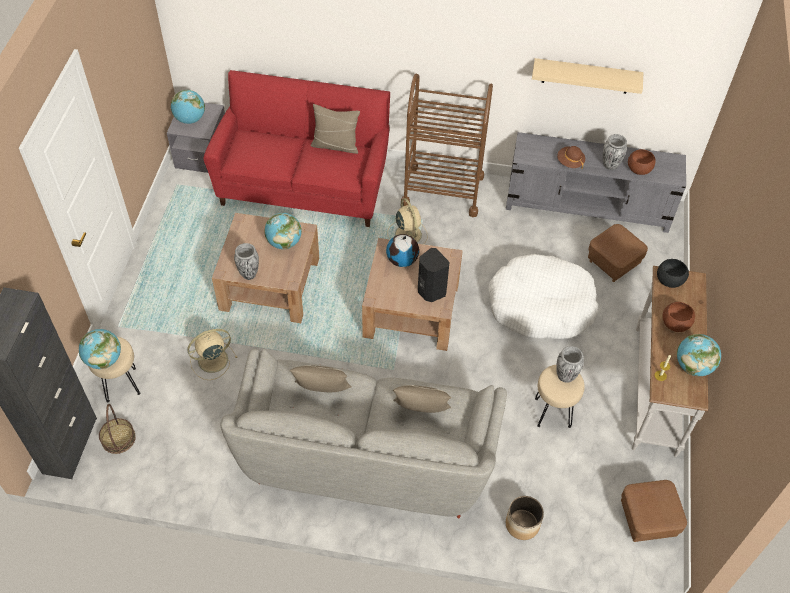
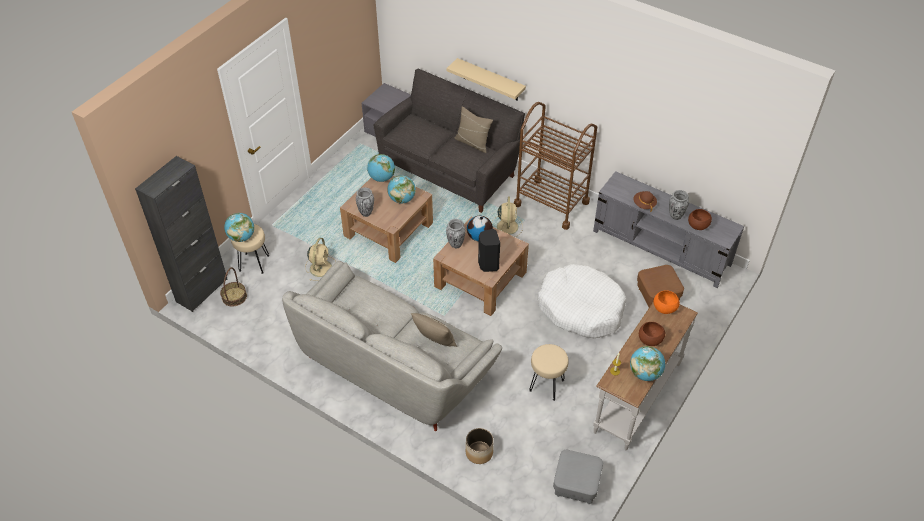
camera: 25 degrees right, 5 degrees down
globe [171,90,205,124] -> globe moved to [367,154,395,182]
beige fan [187,329,237,380] -> beige fan turned 105 degrees clockwise [305,238,335,281]
red sofa [203,70,390,227] -> grey sofa [373,69,525,213]
beige pillow [289,365,352,392] -> none
beige shelf [532,58,643,94] -> beige shelf moved to [446,58,526,101]
vase [556,346,584,383] -> vase moved to [446,219,465,248]
brown ottoman [621,480,687,542] -> grey ottoman [553,450,603,504]
black bowl [657,259,689,288] -> orange bowl [654,290,680,314]

